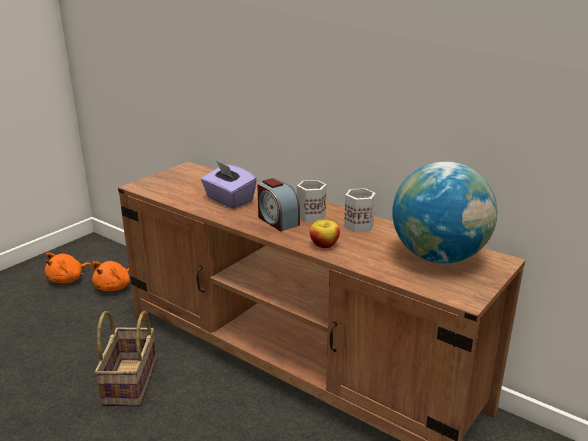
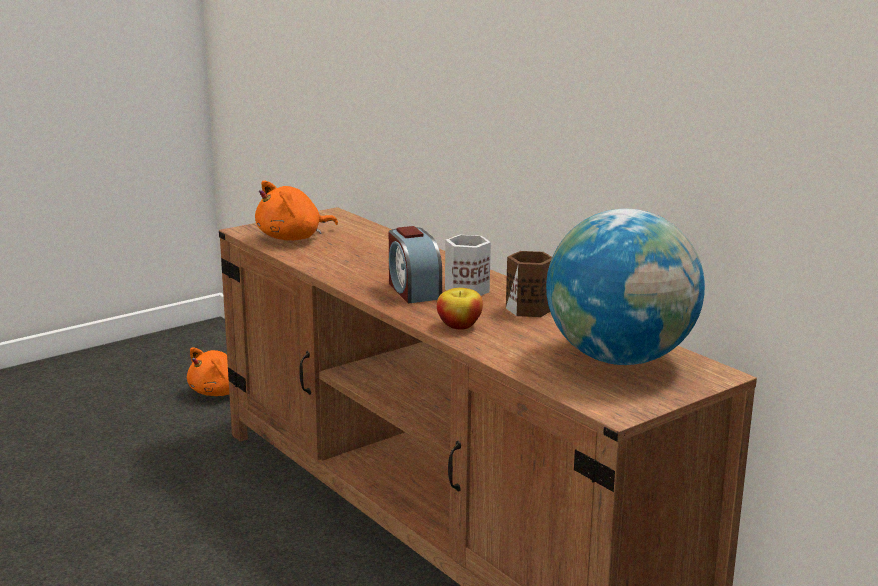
camera: 15 degrees right, 5 degrees down
orange plush toy [45,252,92,283] -> orange plush toy moved to [255,181,338,240]
basket [95,311,157,406] -> none
purple tissue box [201,160,257,209] -> none
white mug [344,188,376,233] -> brown mug [506,251,552,317]

